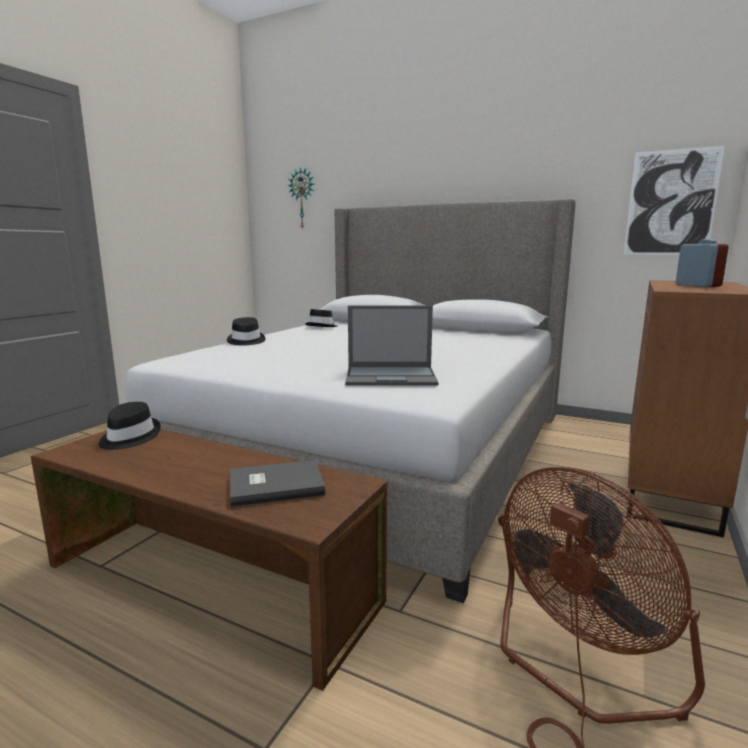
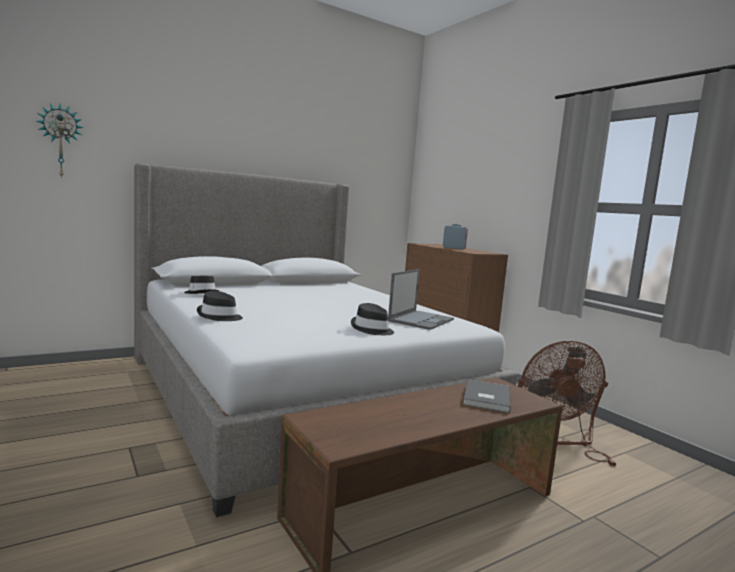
camera: 60 degrees left, 5 degrees down
black hat [98,402,161,450] -> black hat moved to [351,303,394,335]
picture [624,146,725,255] -> none

